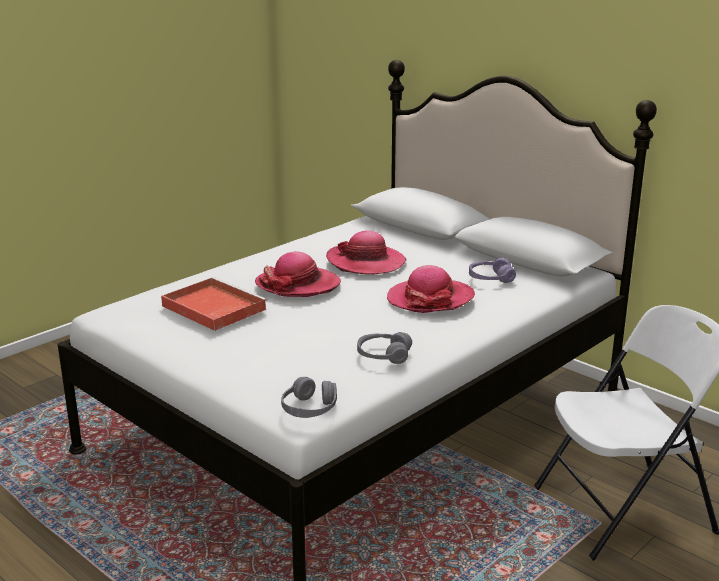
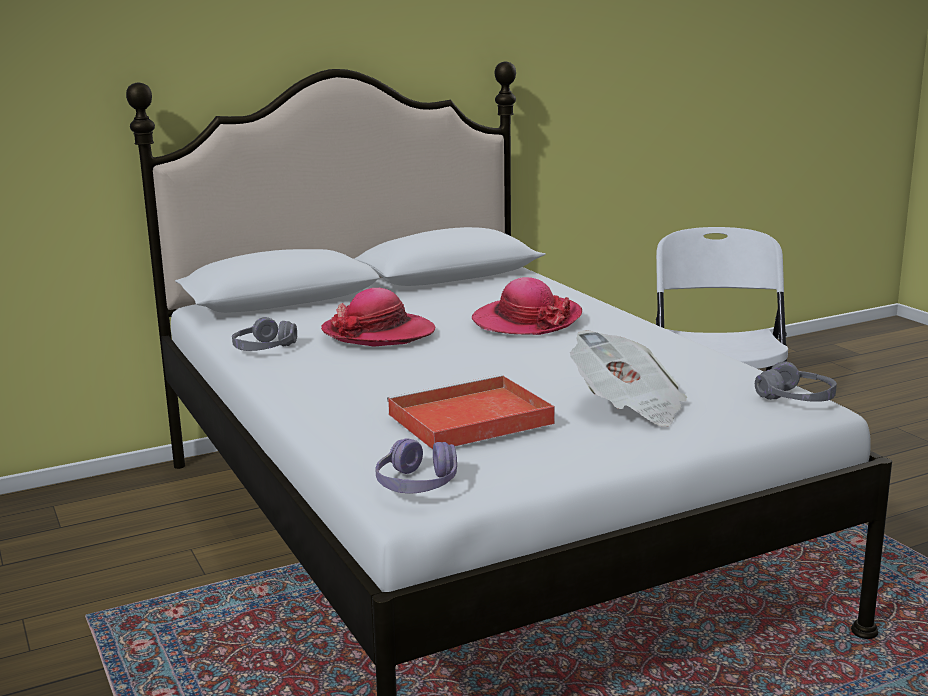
camera: 70 degrees left, 5 degrees down
hat [255,251,341,297] -> none
grey headphones [357,332,412,364] -> grey headphones moved to [232,317,297,351]
purple headphones [469,258,516,283] -> purple headphones moved to [375,438,457,494]
none -> newspaper [570,330,687,427]

